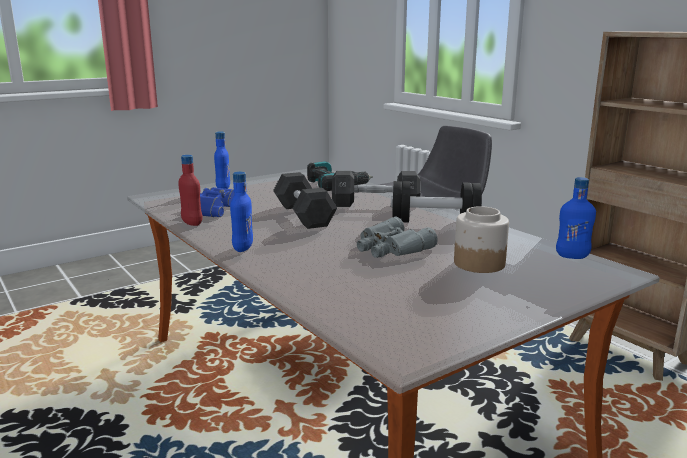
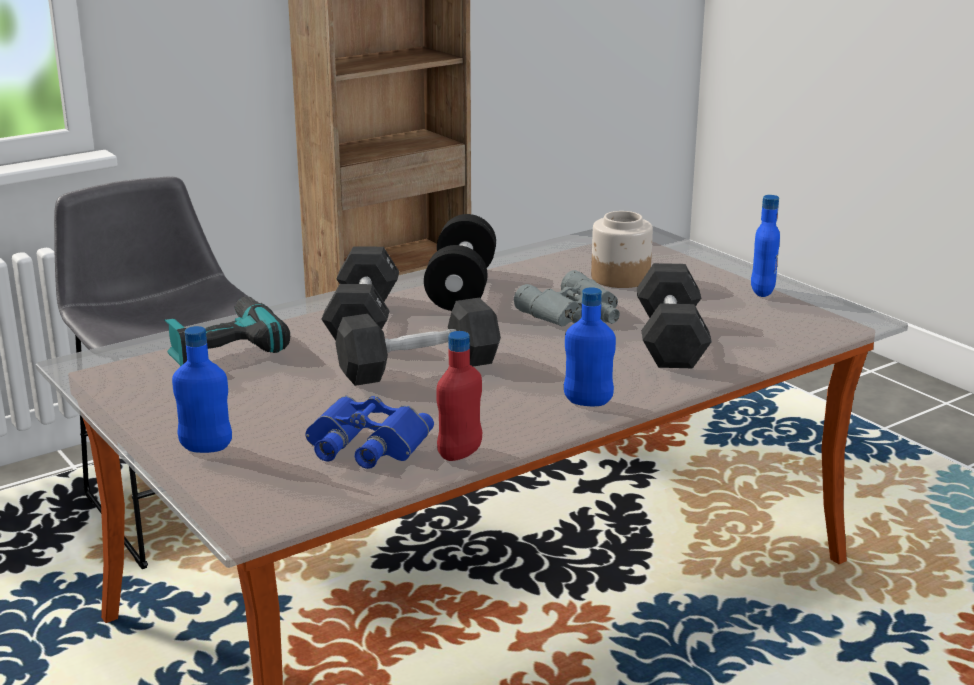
camera: 90 degrees left, 5 degrees up
blue bottle [556,177,596,259] -> blue bottle moved to [751,195,780,297]
none -> black dumbbell [637,263,712,368]

